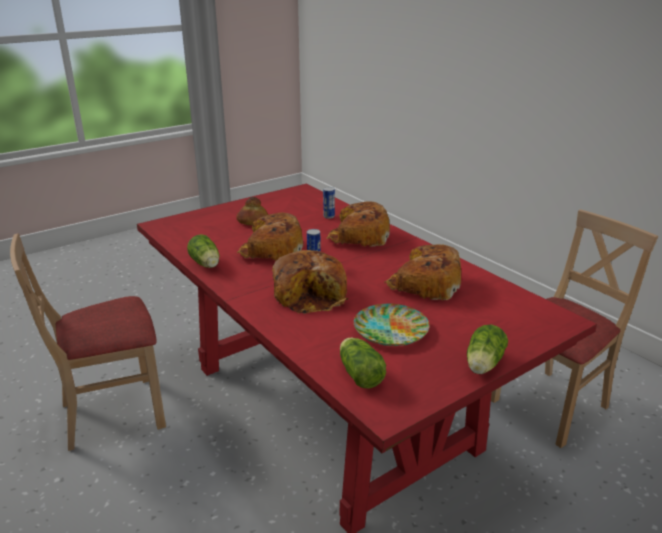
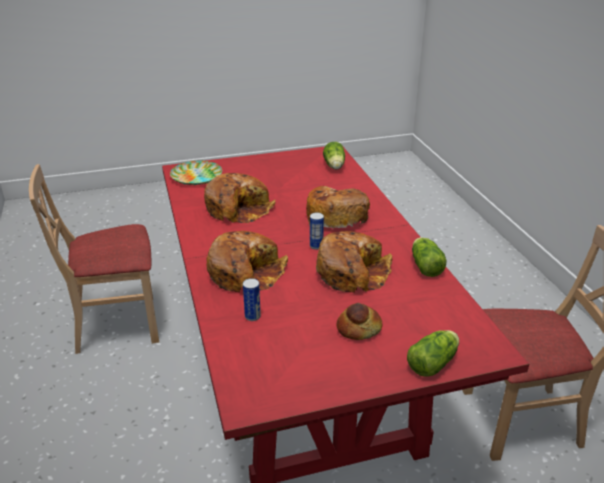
camera: 160 degrees left, 5 degrees up
plate [354,304,429,346] -> plate moved to [170,161,222,185]
lettuce [467,325,508,374] -> lettuce moved to [407,330,459,377]

